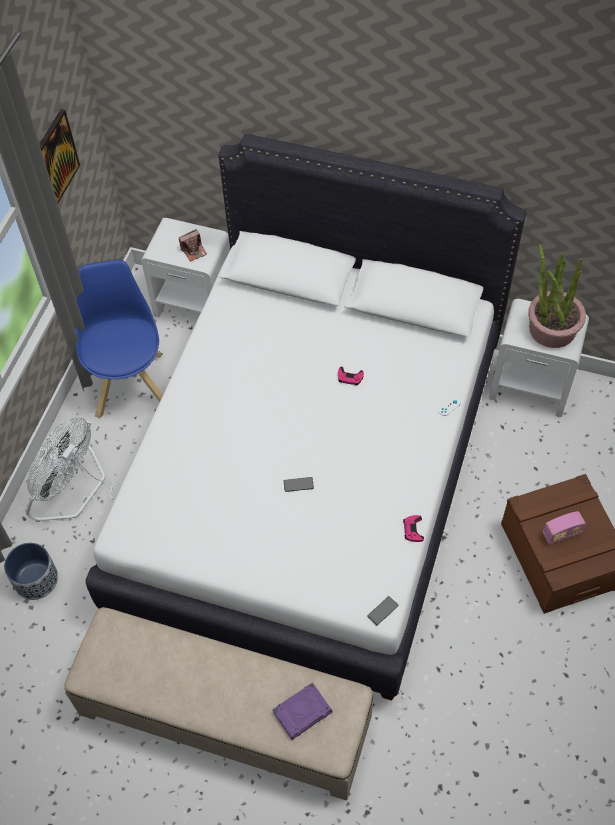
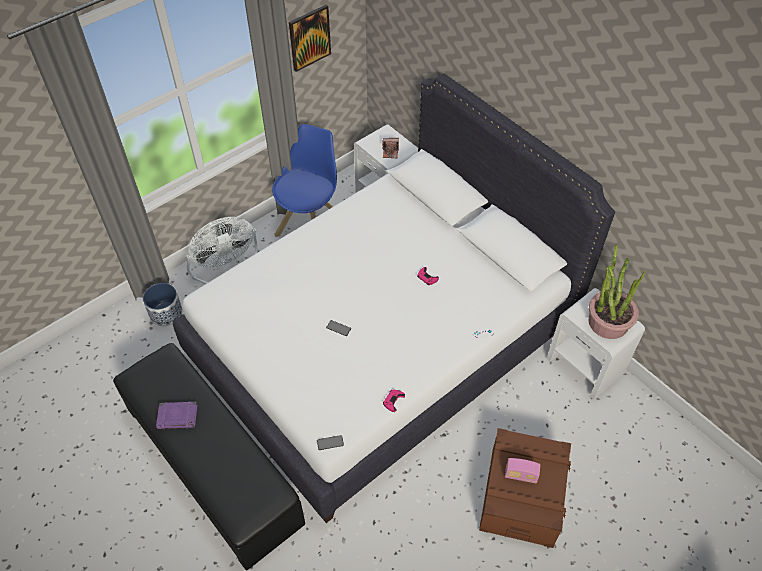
camera: 30 degrees right, 5 degrees down
beige bench [65,607,374,800] -> black bench [113,343,305,571]
purple book [272,682,333,740] -> purple book moved to [156,401,198,429]

